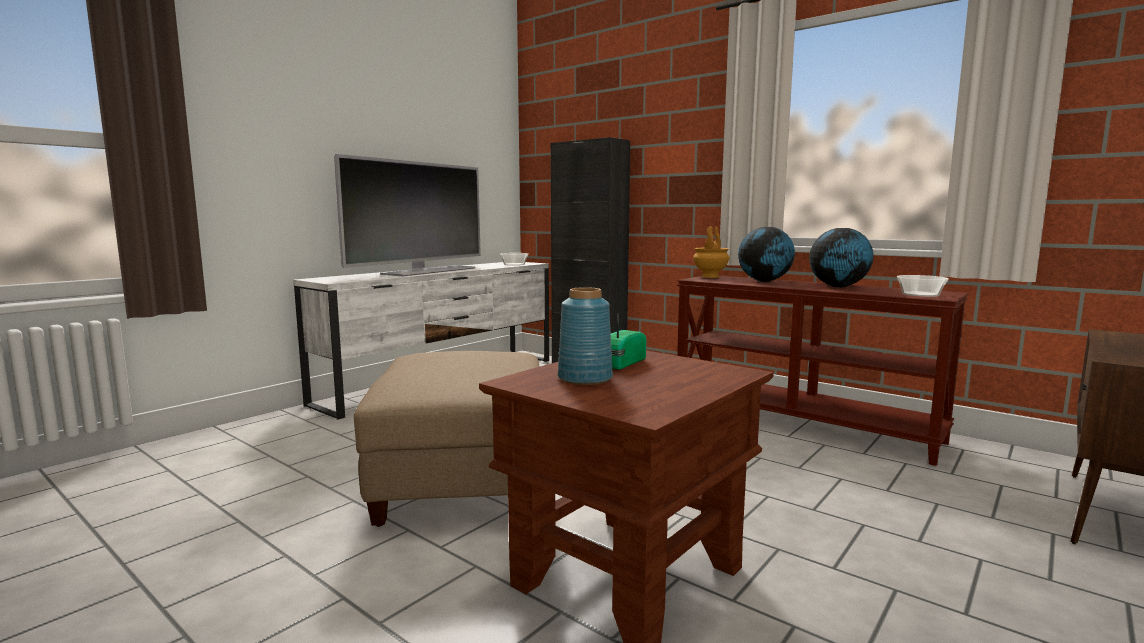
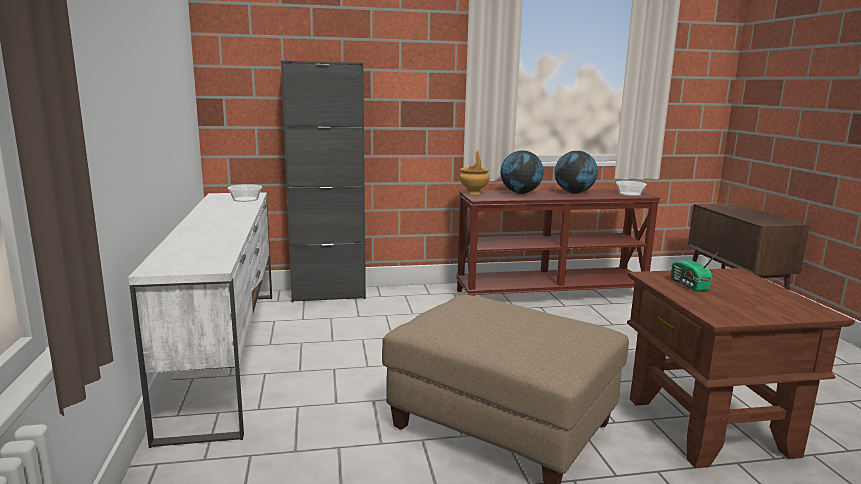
camera: 50 degrees left, 5 degrees up
television [334,154,481,276] -> none
blue vase [558,287,613,385] -> none

